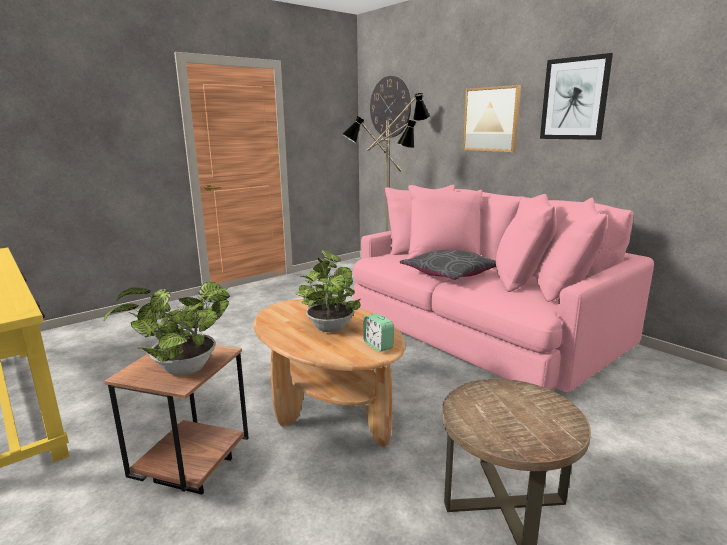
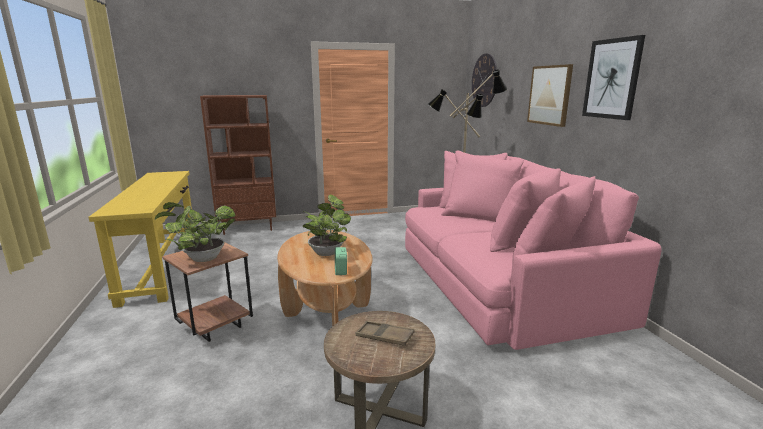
camera: 25 degrees right, 0 degrees up
grey pillow [400,250,496,280] -> none
none -> brown bookcase [200,95,276,235]
none -> brown tray [356,321,414,346]

